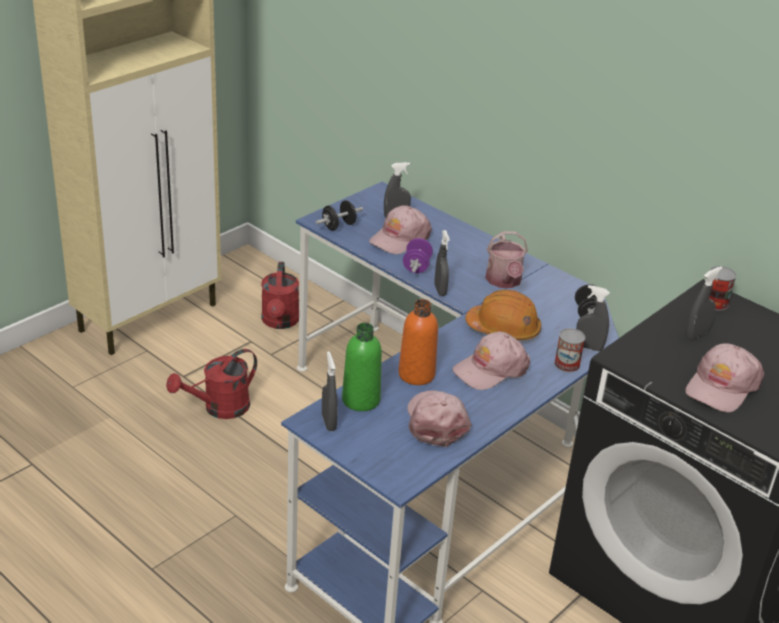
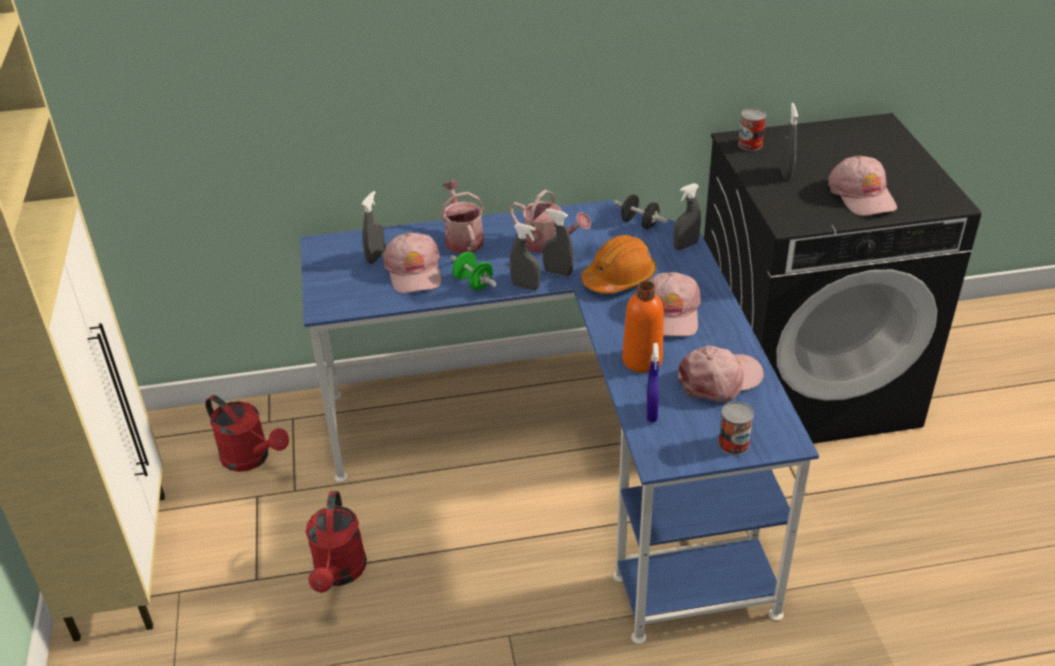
camera: 50 degrees left, 5 degrees up
black dumbbell [316,200,363,230] -> none
grey spray bottle [322,351,338,431] -> grey spray bottle moved to [542,209,574,276]
green bottle [342,323,382,411] -> blue spray bottle [647,343,659,422]
purple dumbbell [403,238,433,273] -> green dumbbell [450,252,497,290]
pink cap [407,390,472,447] -> pink cap turned 120 degrees clockwise [678,346,764,402]
can [554,328,585,372] -> can moved to [718,402,754,455]
none -> watering can [441,181,484,254]

